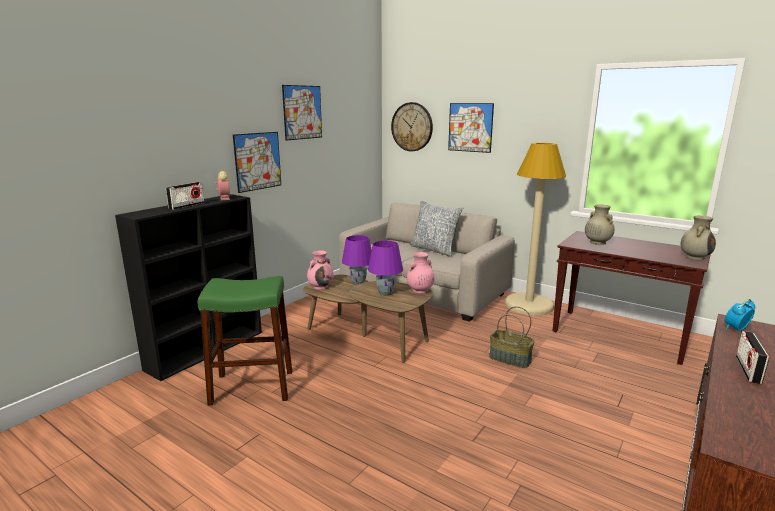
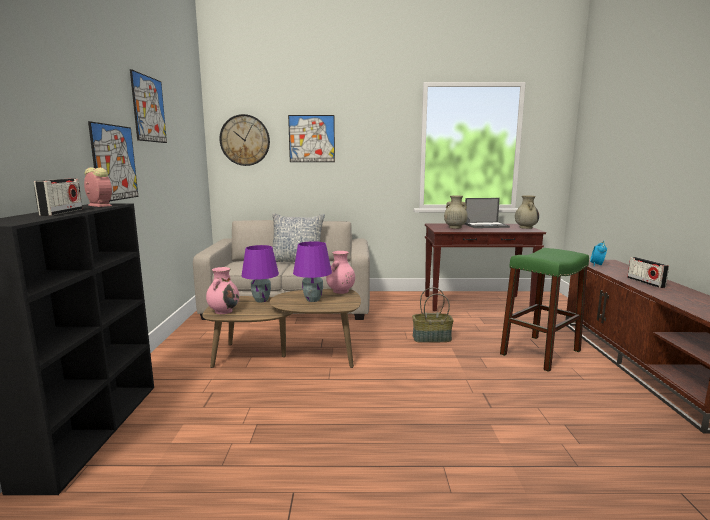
camera: 35 degrees left, 5 degrees down
green stool [198,276,292,405] -> green stool moved to [500,248,589,372]
beige floor lamp [505,143,566,316] -> none
none -> laptop [465,198,510,228]

